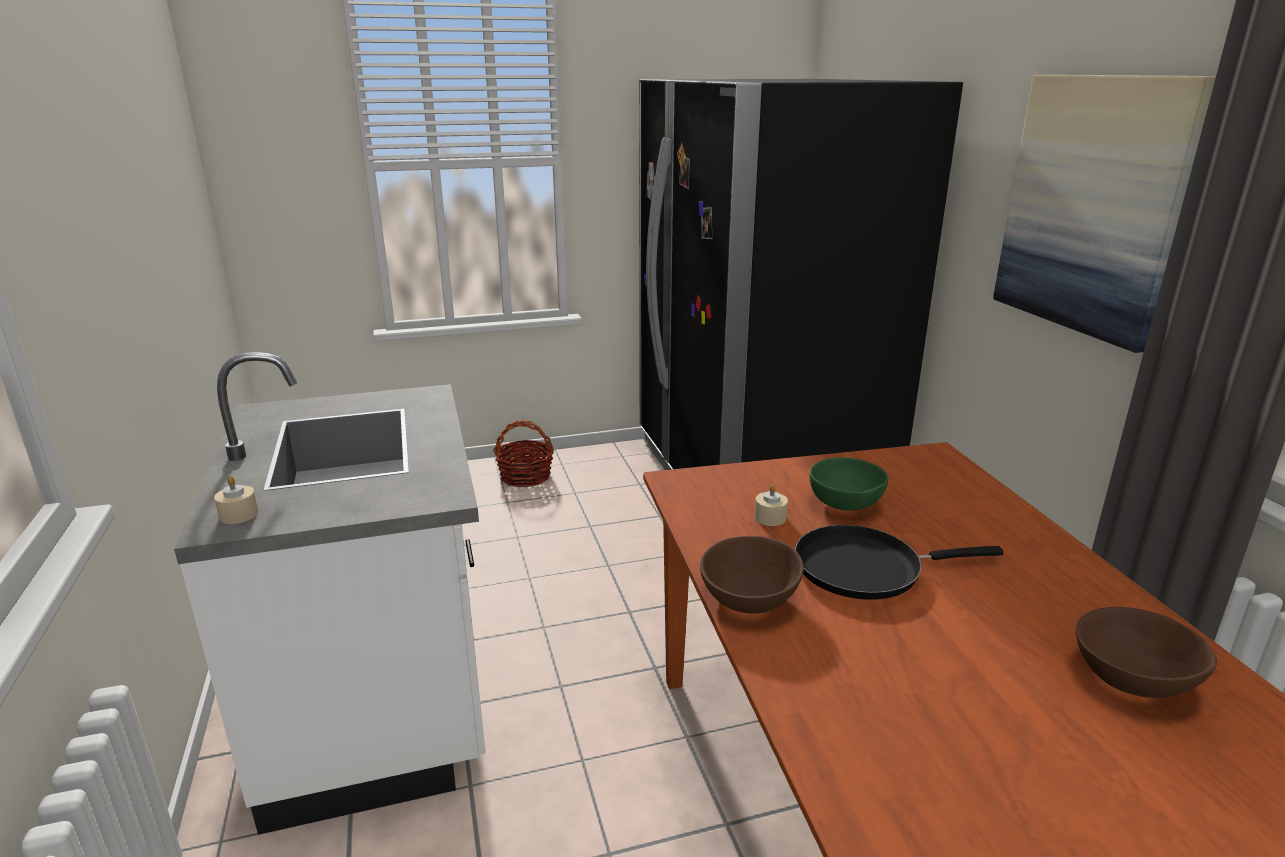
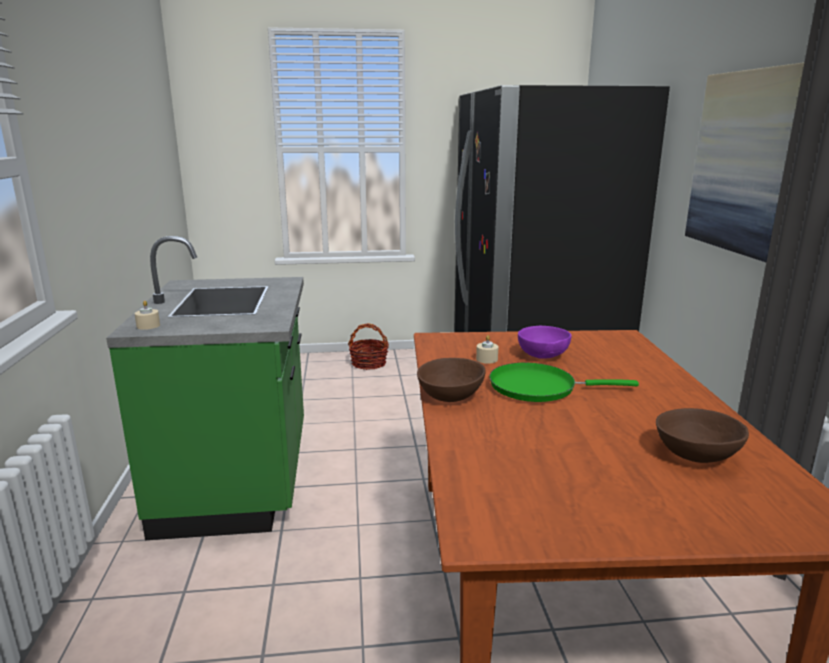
camera: 10 degrees right, 5 degrees down
white counter [174,352,485,835] -> green counter [106,236,304,540]
black frying pan [795,525,1004,600] -> green frying pan [490,363,639,402]
green bowl [810,457,888,511] -> purple bowl [518,326,571,359]

